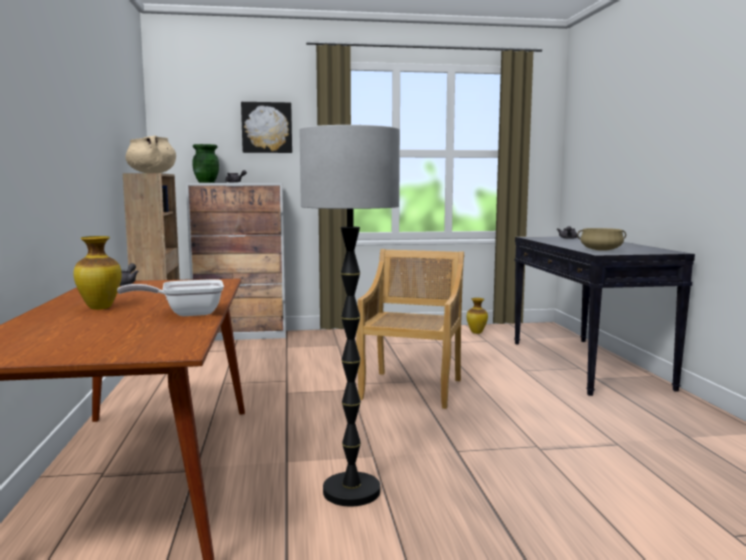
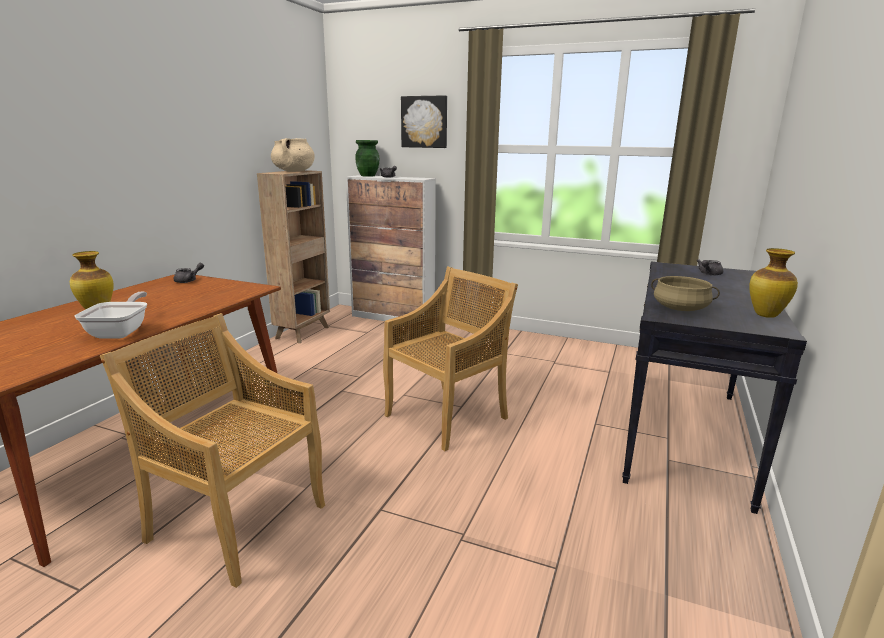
camera: 30 degrees right, 10 degrees up
frying pan [117,279,224,316] -> frying pan turned 75 degrees clockwise [75,292,147,338]
floor lamp [299,125,400,507] -> beige chair [100,313,325,588]
vase [467,298,488,334] -> vase moved to [749,248,798,318]

